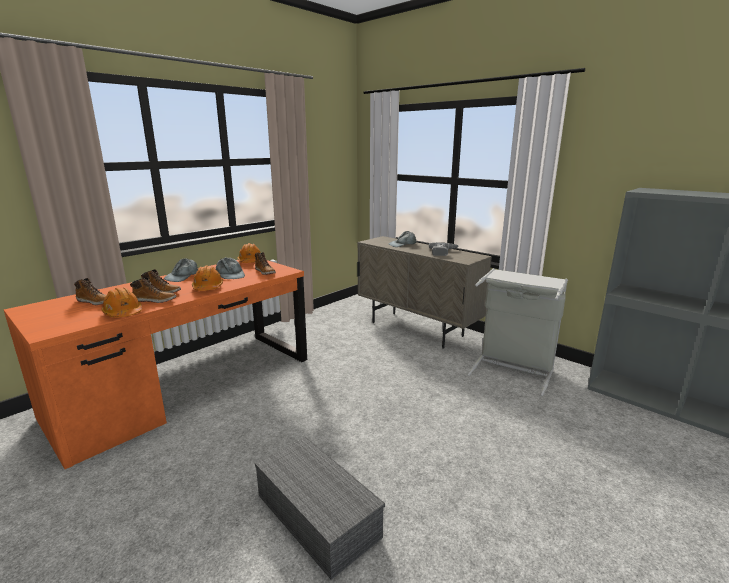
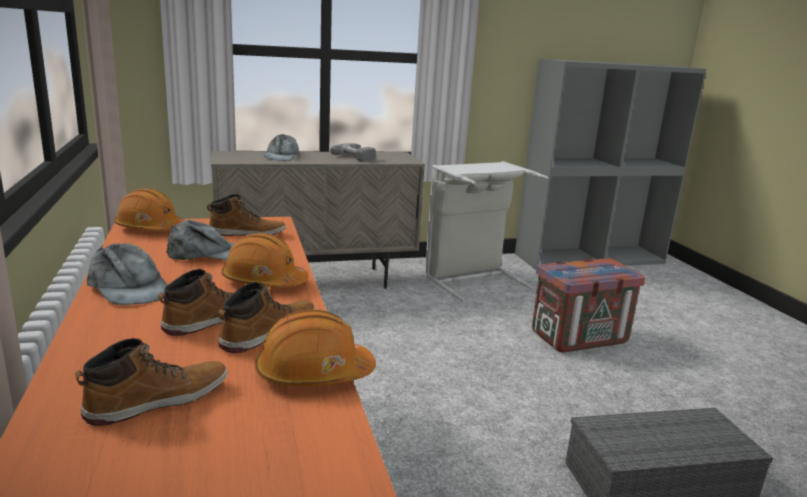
camera: 60 degrees left, 0 degrees up
none -> crate [532,258,646,353]

